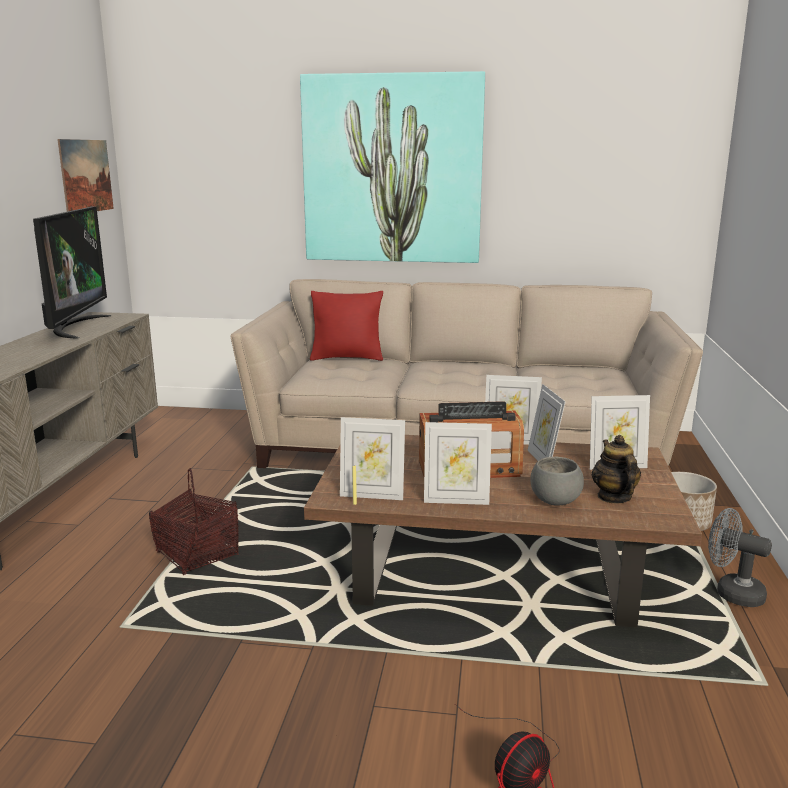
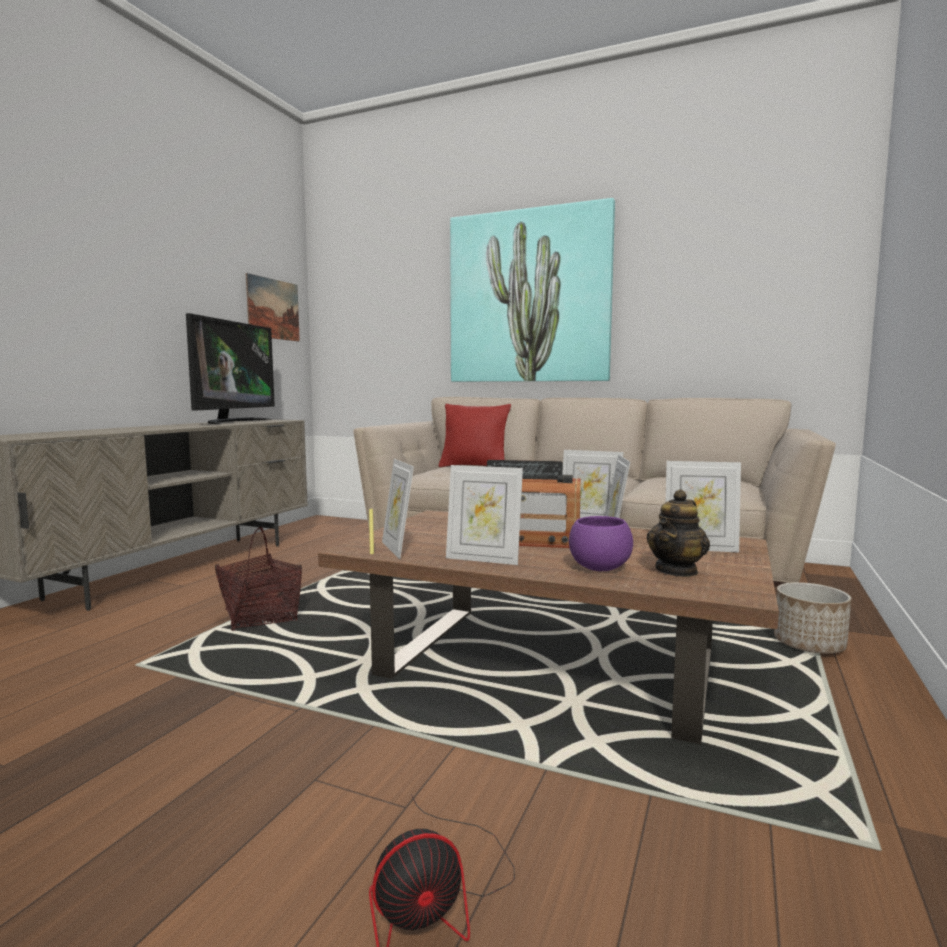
camera: 15 degrees right, 10 degrees down
picture frame [340,417,405,500] -> picture frame turned 45 degrees clockwise [382,459,414,559]
grey bowl [530,457,584,506] -> purple bowl [569,516,633,571]
teapot [592,435,641,503] -> teapot turned 150 degrees counterclockwise [647,489,710,577]
grey fan [708,508,772,607] -> none

